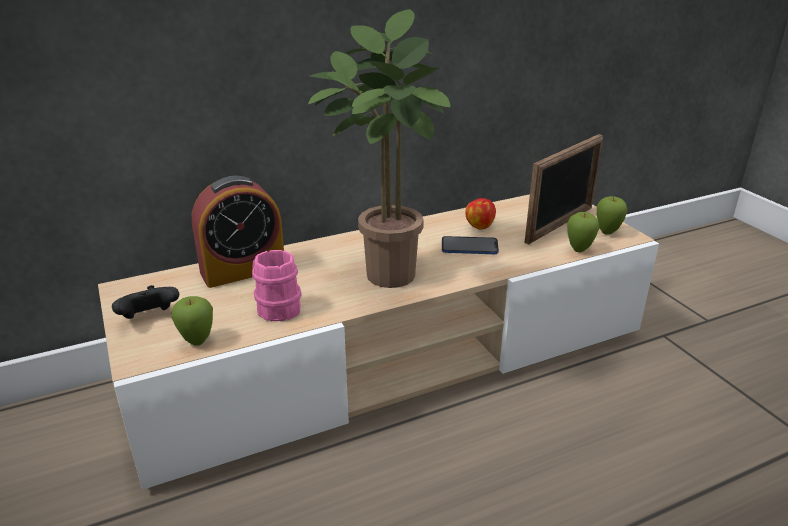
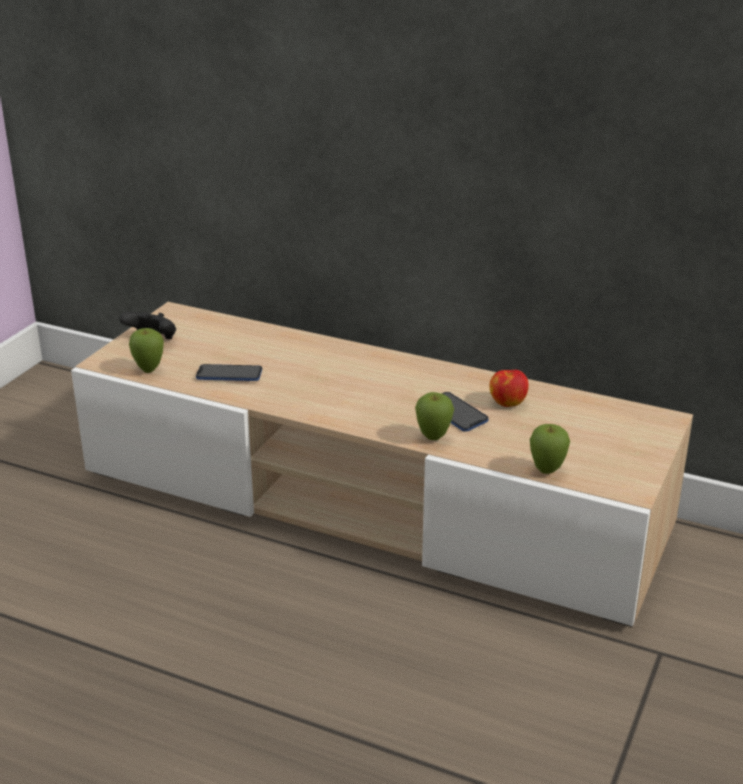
camera: 50 degrees right, 0 degrees up
alarm clock [192,176,284,288] -> none
pink mug [252,250,302,321] -> phone [196,364,262,381]
potted plant [308,9,450,288] -> none
picture frame [525,134,603,244] -> none
apple [597,196,628,235] -> apple moved to [415,392,454,440]

